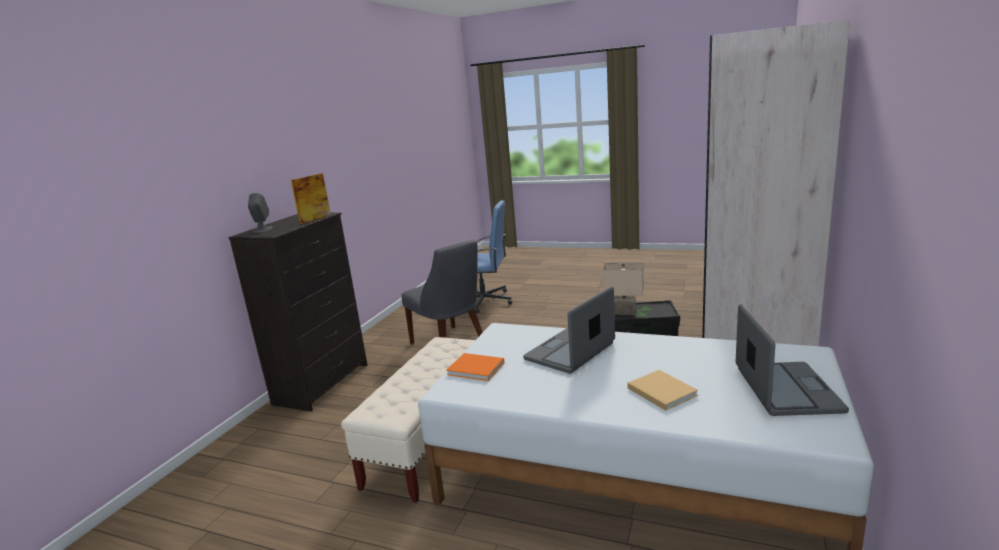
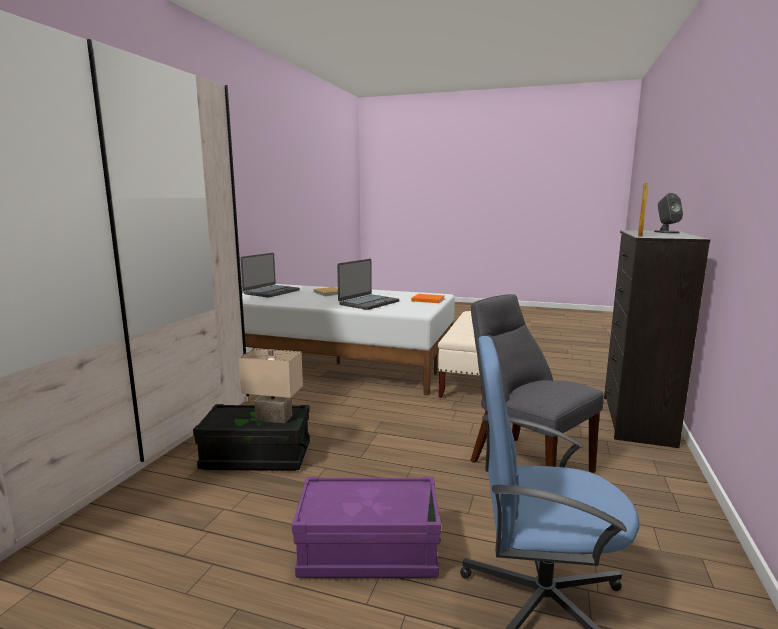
camera: 175 degrees right, 5 degrees down
laptop [736,304,849,416] -> laptop turned 150 degrees counterclockwise [240,253,300,298]
none -> purple storage box [292,477,441,578]

